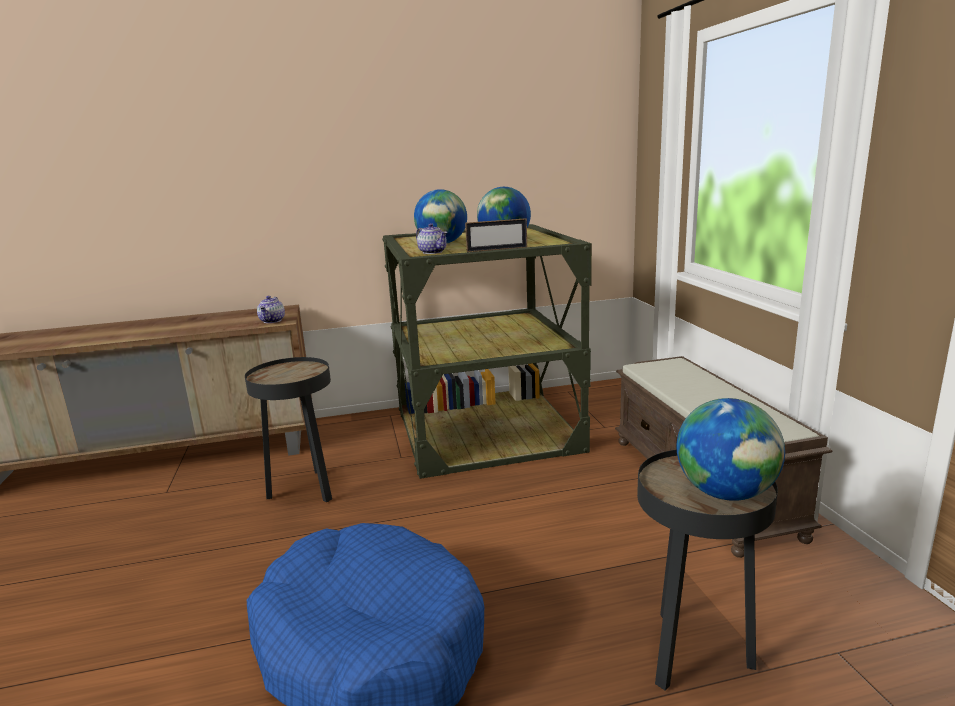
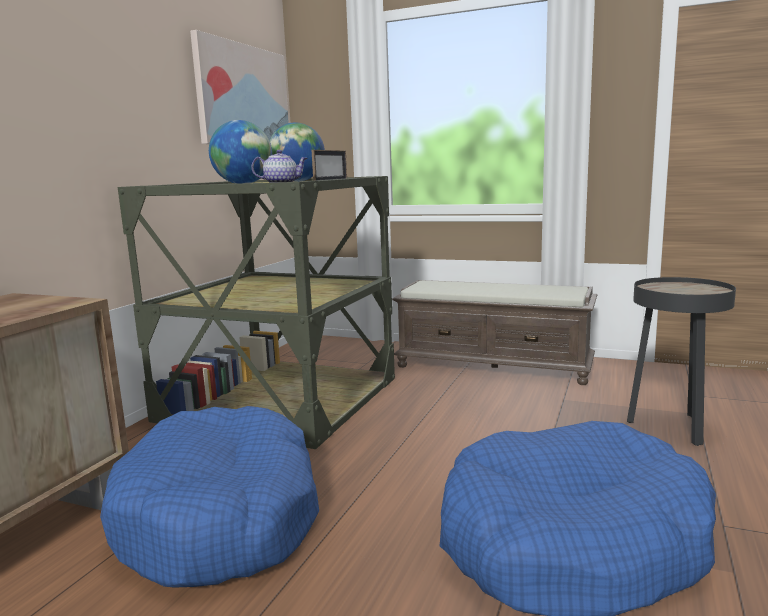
camera: 55 degrees left, 5 degrees down
black side table [245,357,332,502] -> blue dog bed [100,406,319,588]
teapot [257,296,285,323] -> none
globe [677,398,785,501] -> none
none -> picture [190,30,289,144]

